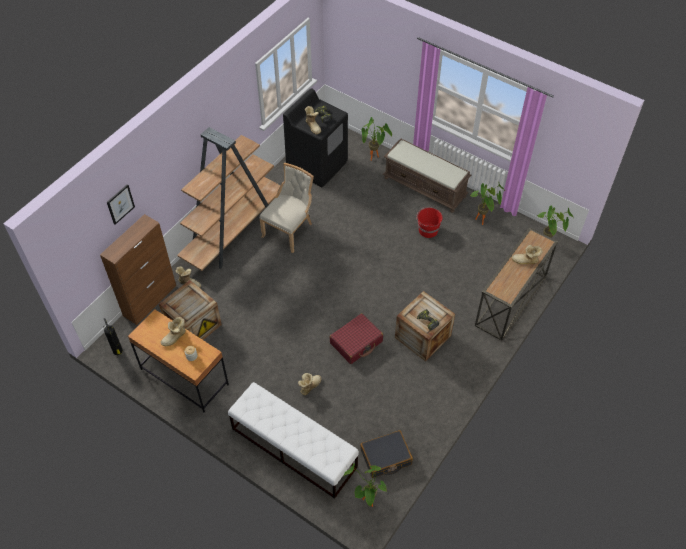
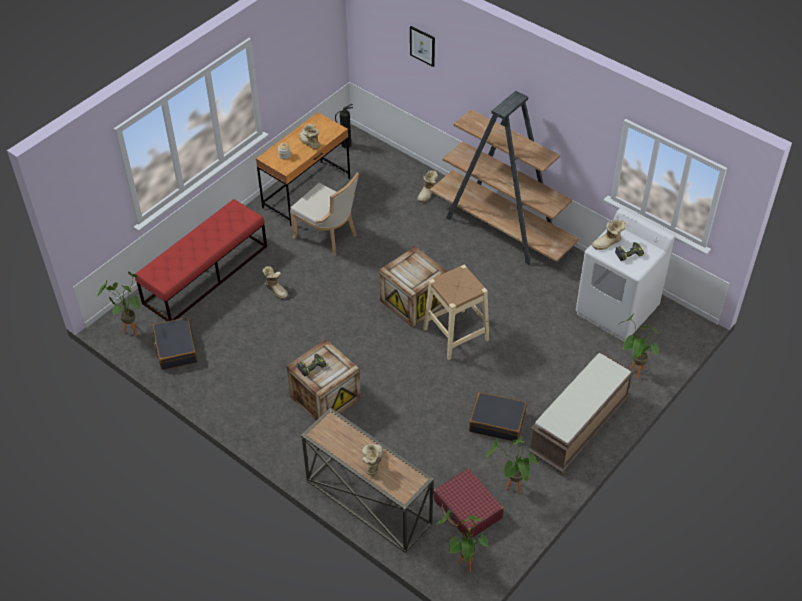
camera: 95 degrees right, 5 degrees down
brown cabinet [100,214,176,325] -> none
crate [159,280,222,340] -> crate moved to [380,246,448,327]
white bench [228,382,359,499] -> red bench [135,199,267,321]
beige chair [260,163,314,253] -> beige chair moved to [290,173,359,256]
black washing machine [283,88,348,187] -> white washing machine [576,208,675,342]
red suitcase [330,313,383,364] -> red suitcase moved to [434,469,504,538]
red bucket [416,207,443,238] -> black suitcase [469,392,527,442]
none -> beige stool [423,265,489,360]

